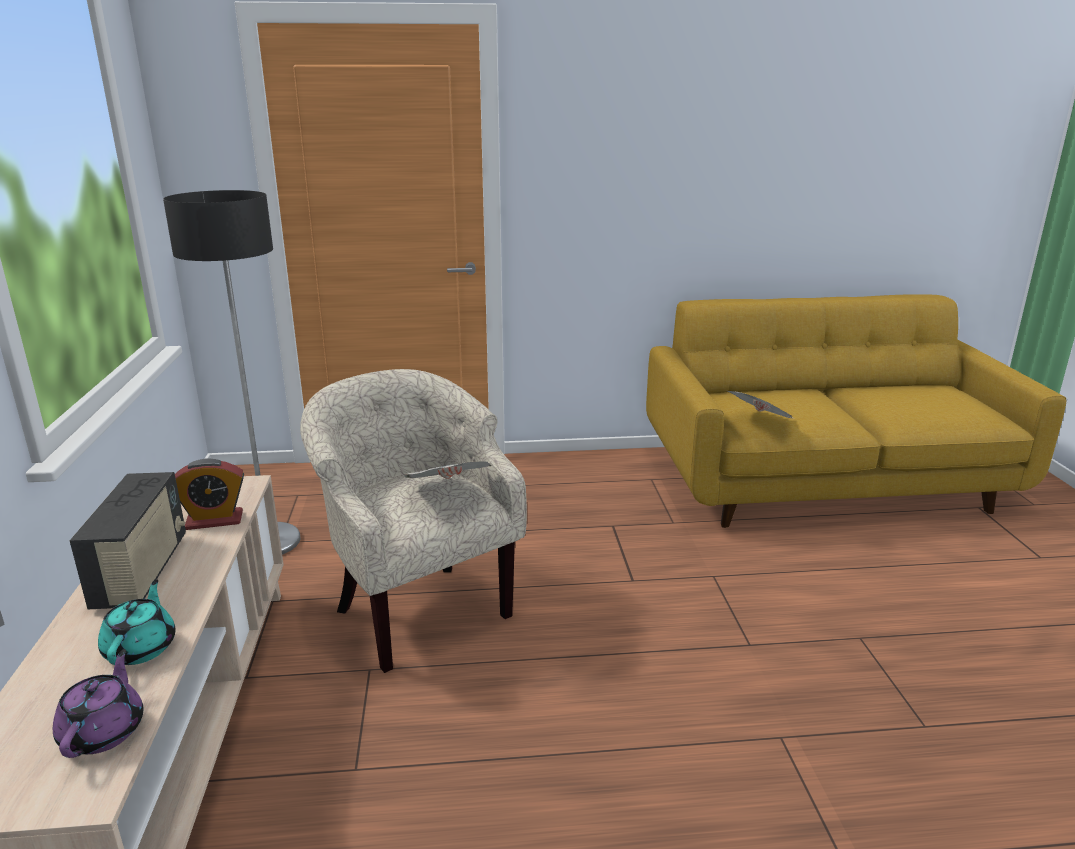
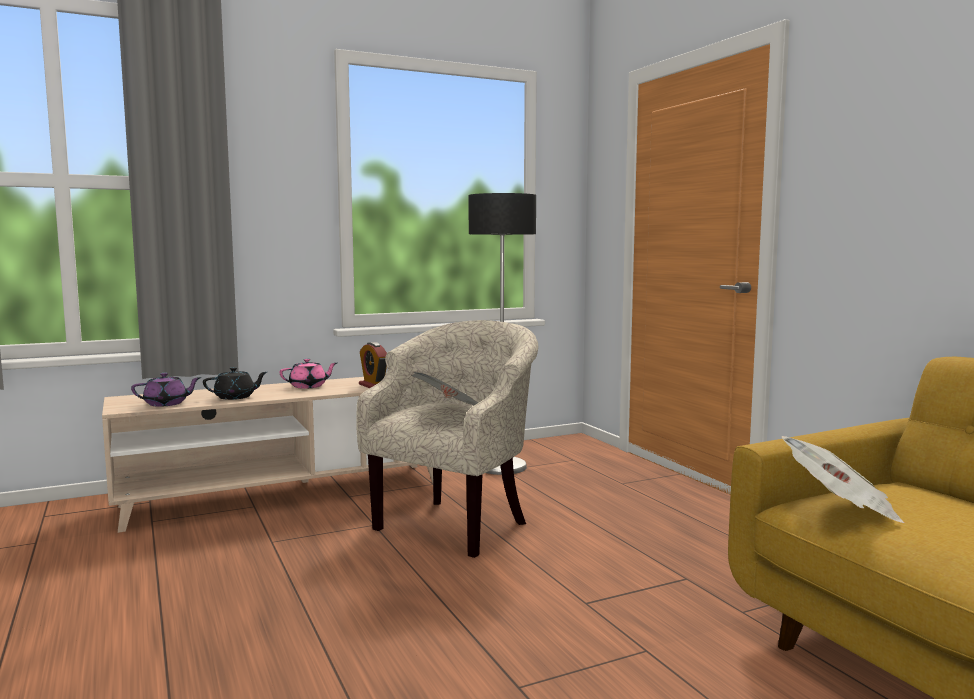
camera: 70 degrees right, 15 degrees down
radio [69,472,186,609] -> pink teapot [280,359,337,389]
turquoise teapot [98,579,176,665] -> black teapot [203,367,267,400]

